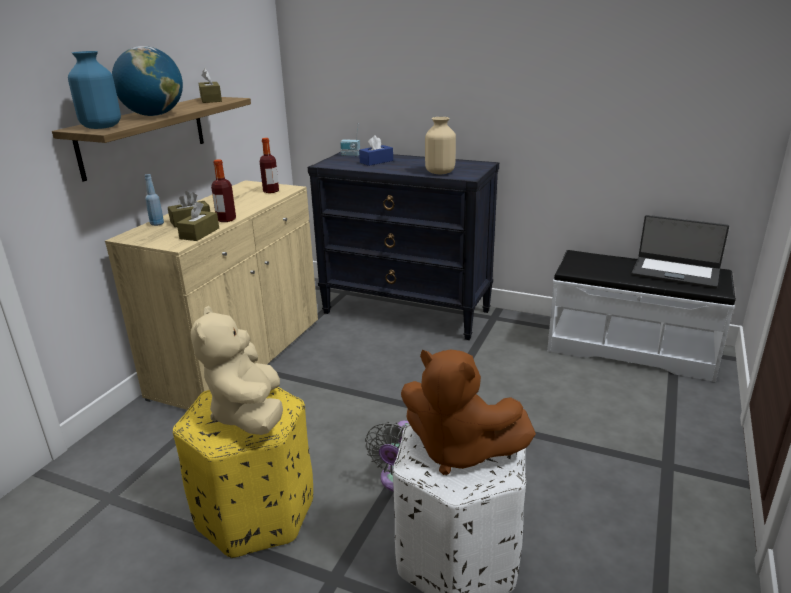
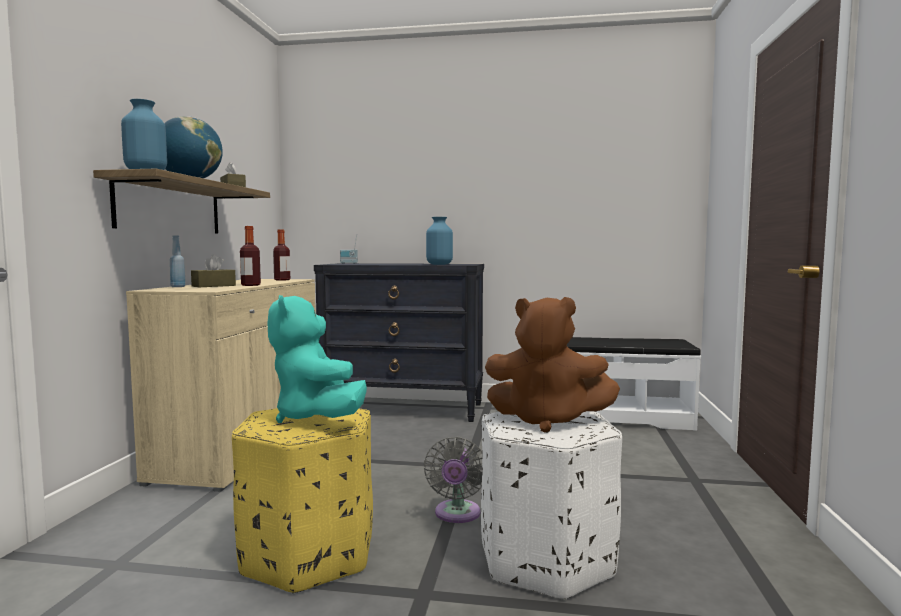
camera: 15 degrees left, 20 degrees down
brown tissue box [177,202,219,241] -> none
beige plush toy [191,306,283,435] -> turquoise plush toy [268,295,367,423]
blue tissue box [359,135,393,166] -> none
beige vase [425,117,456,174] -> blue vase [426,217,453,265]
laptop [632,215,729,288] -> none

